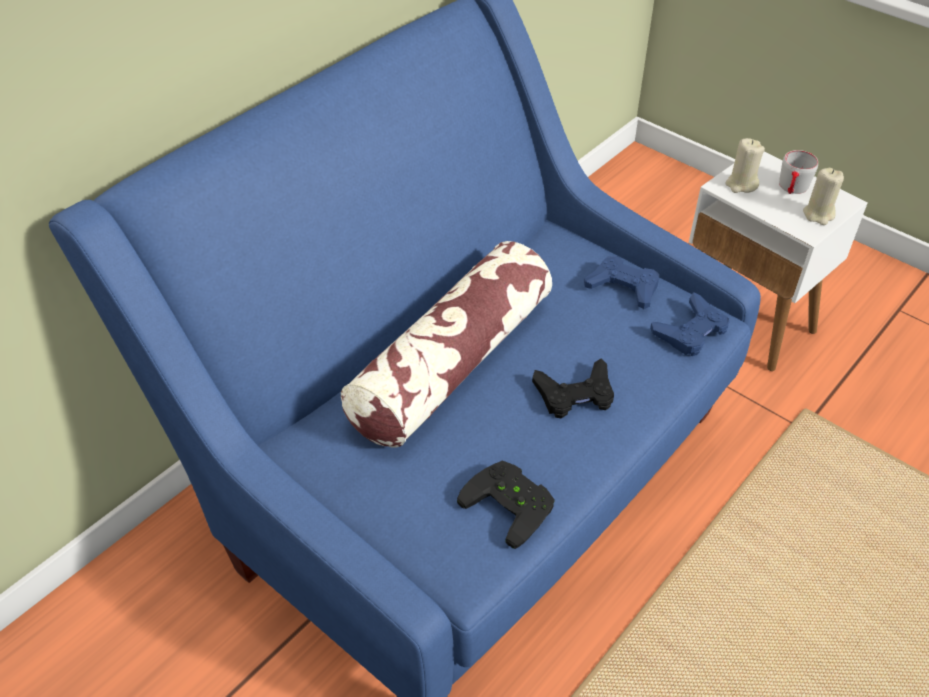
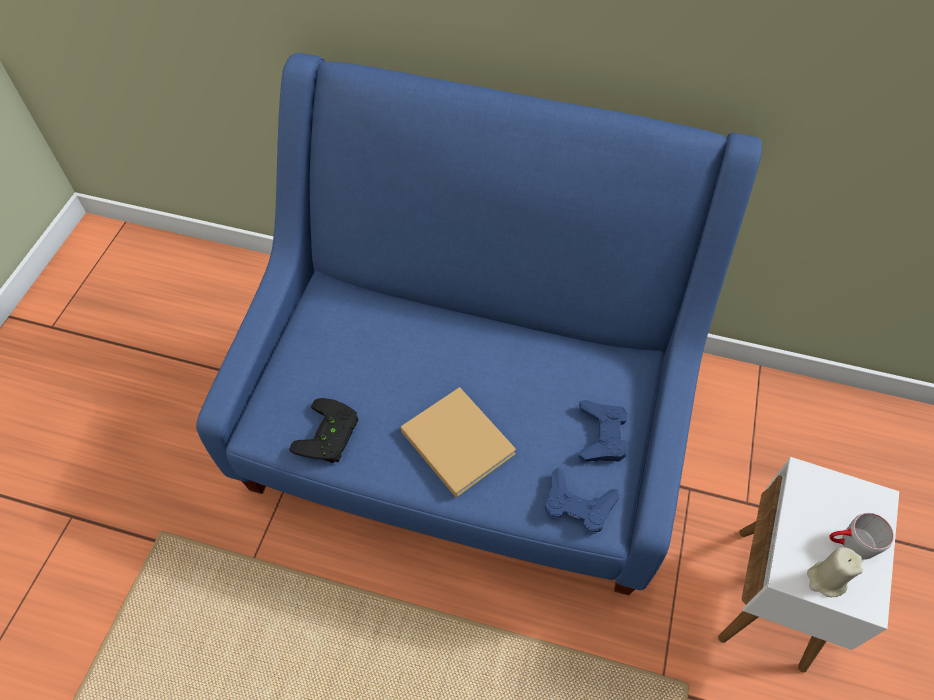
camera: 65 degrees right, 10 degrees up
pillow [341,241,552,448] -> none
black game controller [532,359,614,418] -> beige book [401,387,516,498]
beige candle [725,138,765,193] -> none

